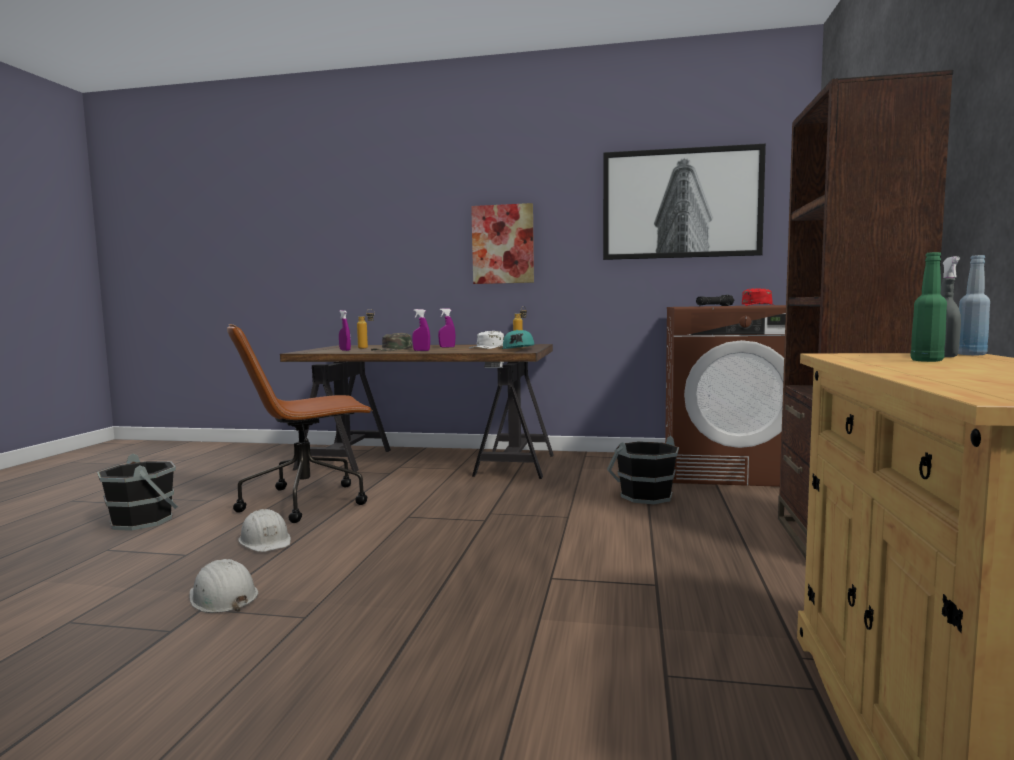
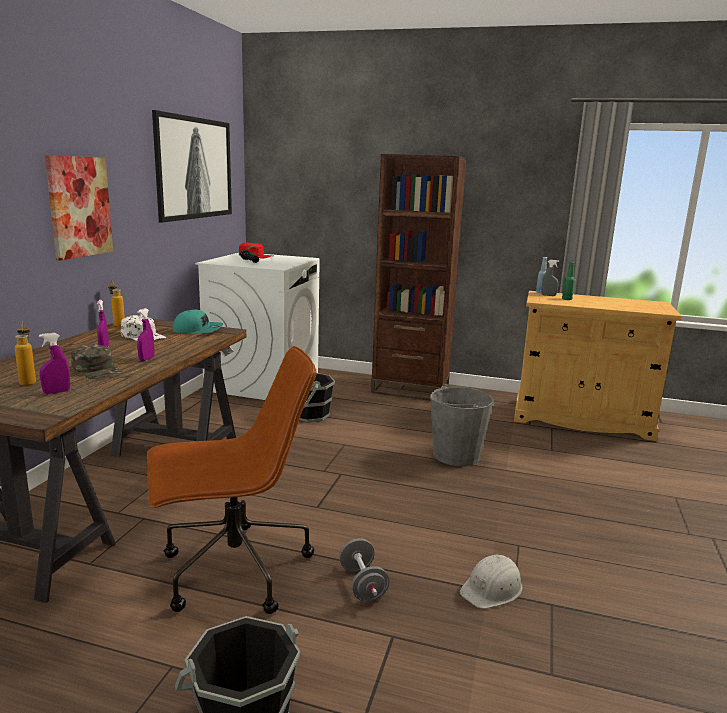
camera: 85 degrees left, 10 degrees up
brown office chair [227,324,373,523] -> brown office chair turned 90 degrees counterclockwise [147,346,317,614]
white hard hat [238,509,291,552] -> grey dumbbell [339,538,389,602]
brown washing machine [665,305,786,487] -> white washing machine [195,253,320,400]
none -> grey bucket [430,384,493,466]

